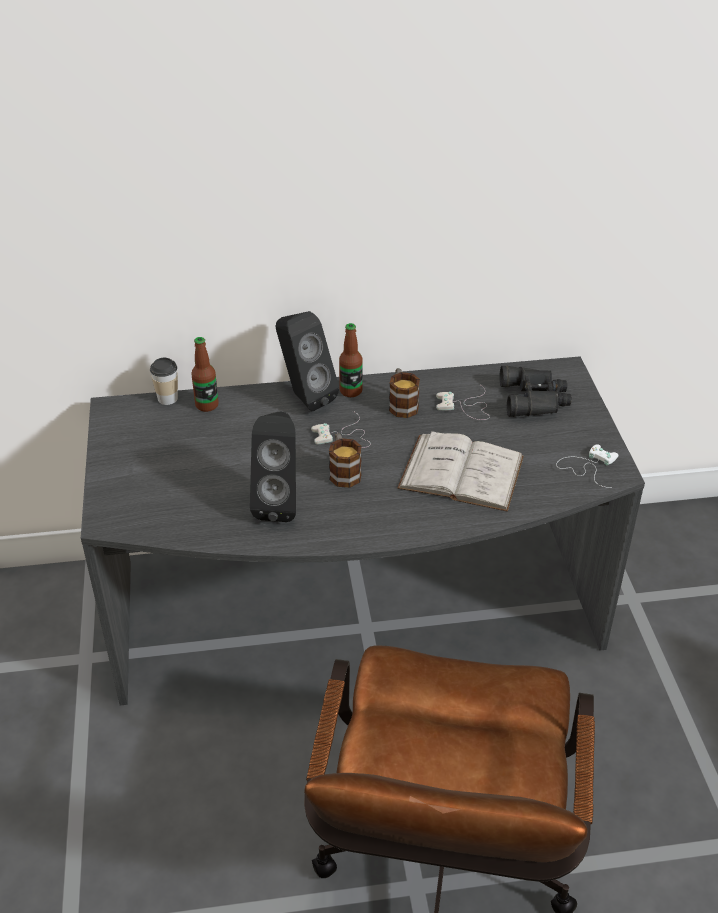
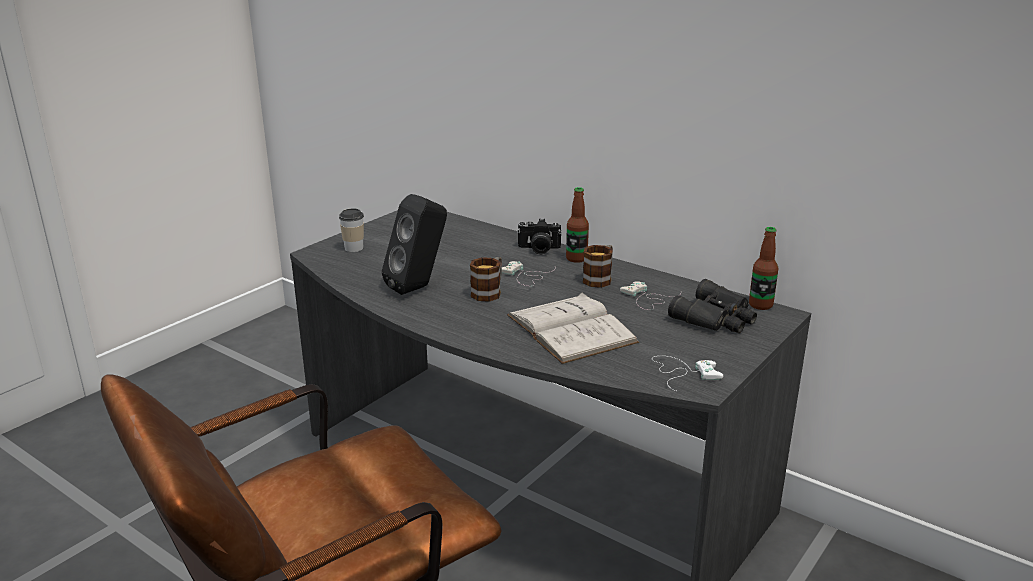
camera: 45 degrees right, 15 degrees down
cup [150,358,178,405] -> cup moved to [339,208,364,252]
bottle [191,337,219,412] -> bottle moved to [749,227,779,310]
black speaker [275,311,339,411] -> camera [517,219,562,254]

